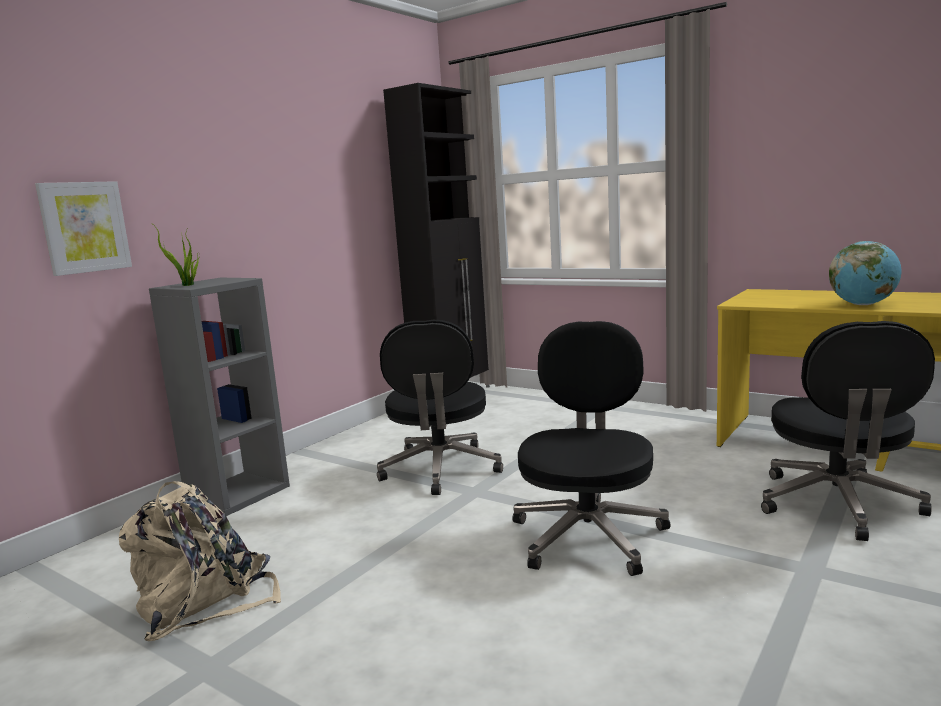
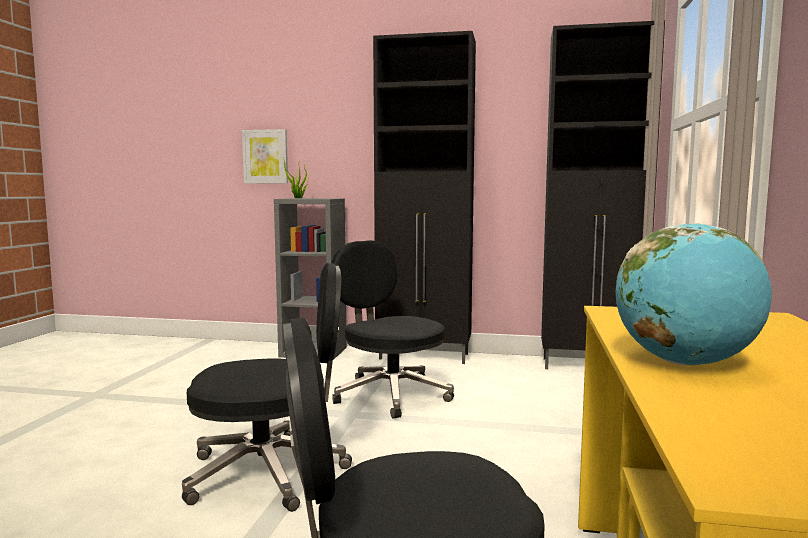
camera: 65 degrees right, 5 degrees down
beige backpack [119,481,281,641] -> none
black office chair [377,320,503,495] -> black office chair turned 75 degrees clockwise [331,240,454,419]
none -> black cabinet [373,31,476,364]

